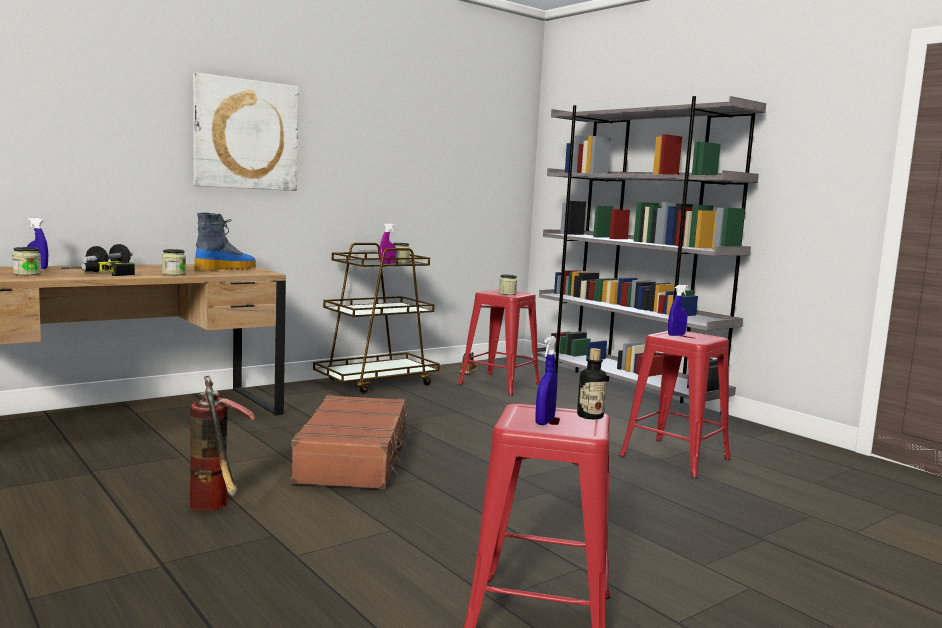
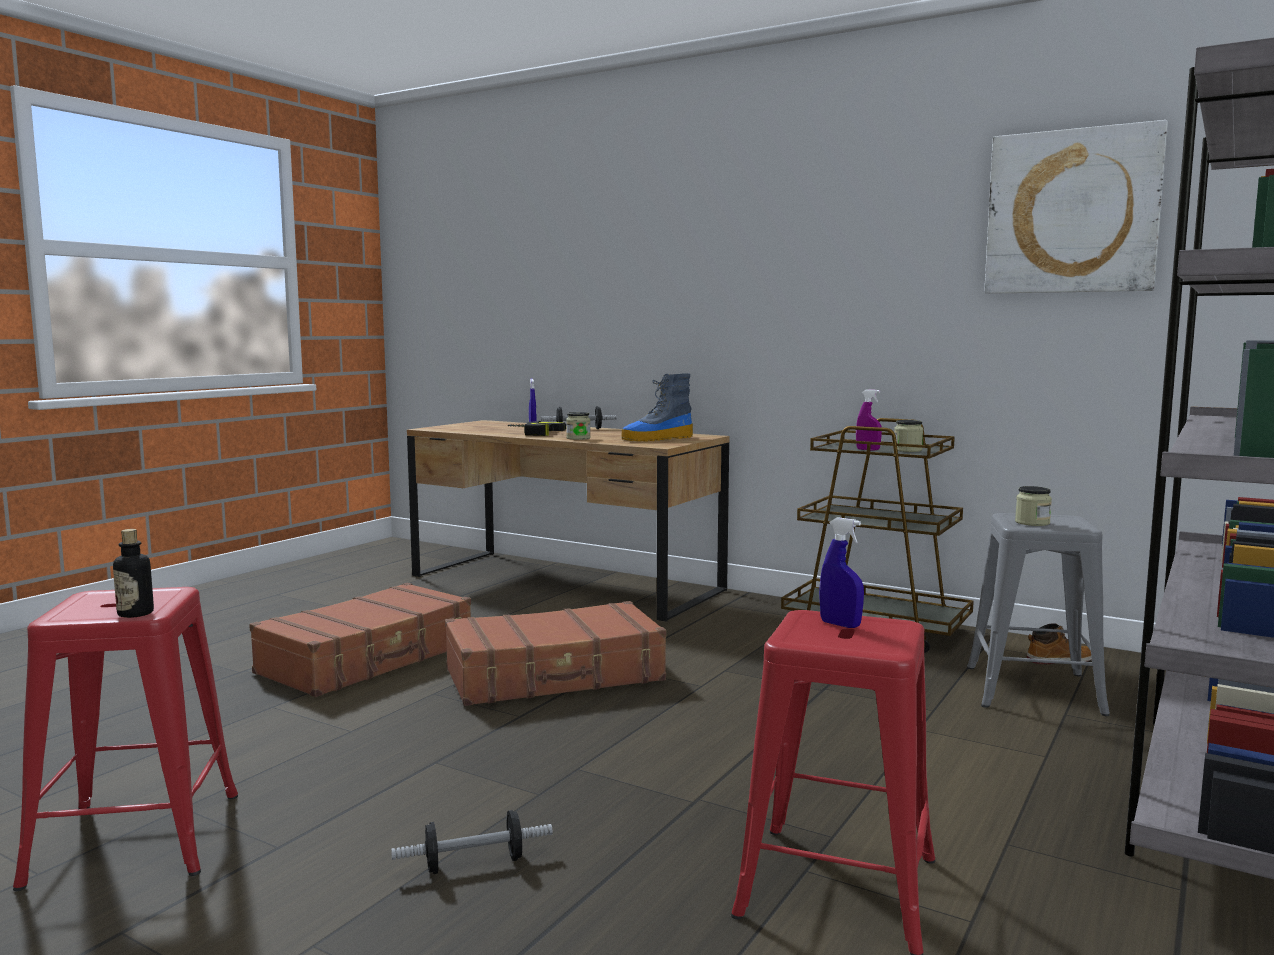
camera: 70 degrees right, 0 degrees up
jar [12,247,41,275] -> none
fire extinguisher [190,376,255,511] -> brown suitcase [249,583,471,697]
picture [193,73,299,191] -> picture moved to [984,120,1168,294]
boot [194,213,256,271] -> boot turned 135 degrees clockwise [621,373,693,442]
red stool [458,289,540,396] -> grey stool [967,513,1110,716]
blue spray bottle [535,336,557,425] -> none
none -> dumbbell [391,810,553,874]

